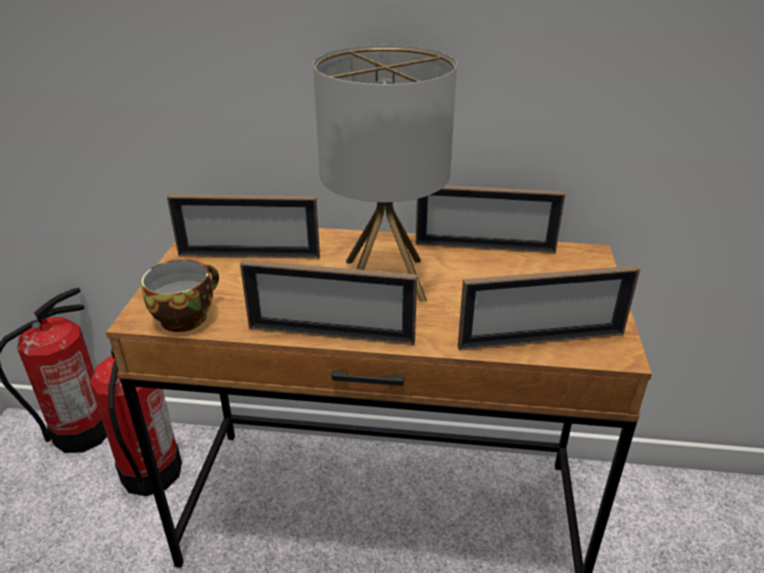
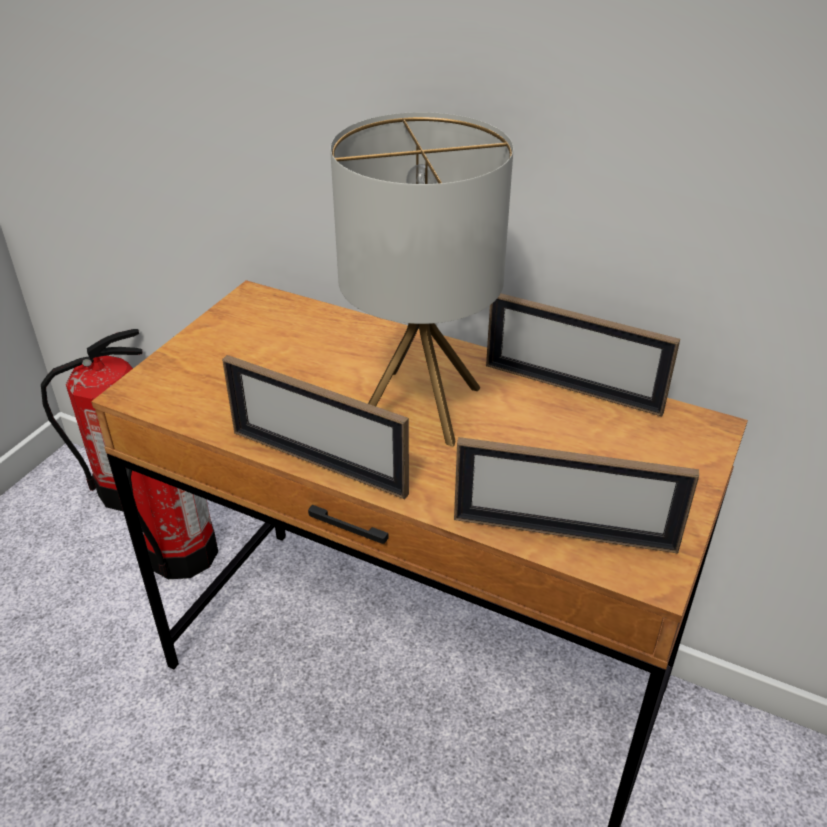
camera: 20 degrees right, 5 degrees up
cup [141,259,219,332] -> none
picture frame [167,194,320,259] -> none

